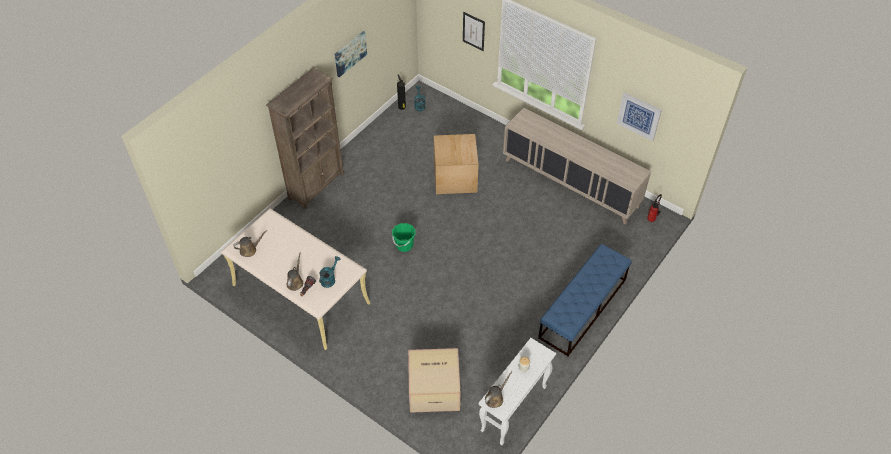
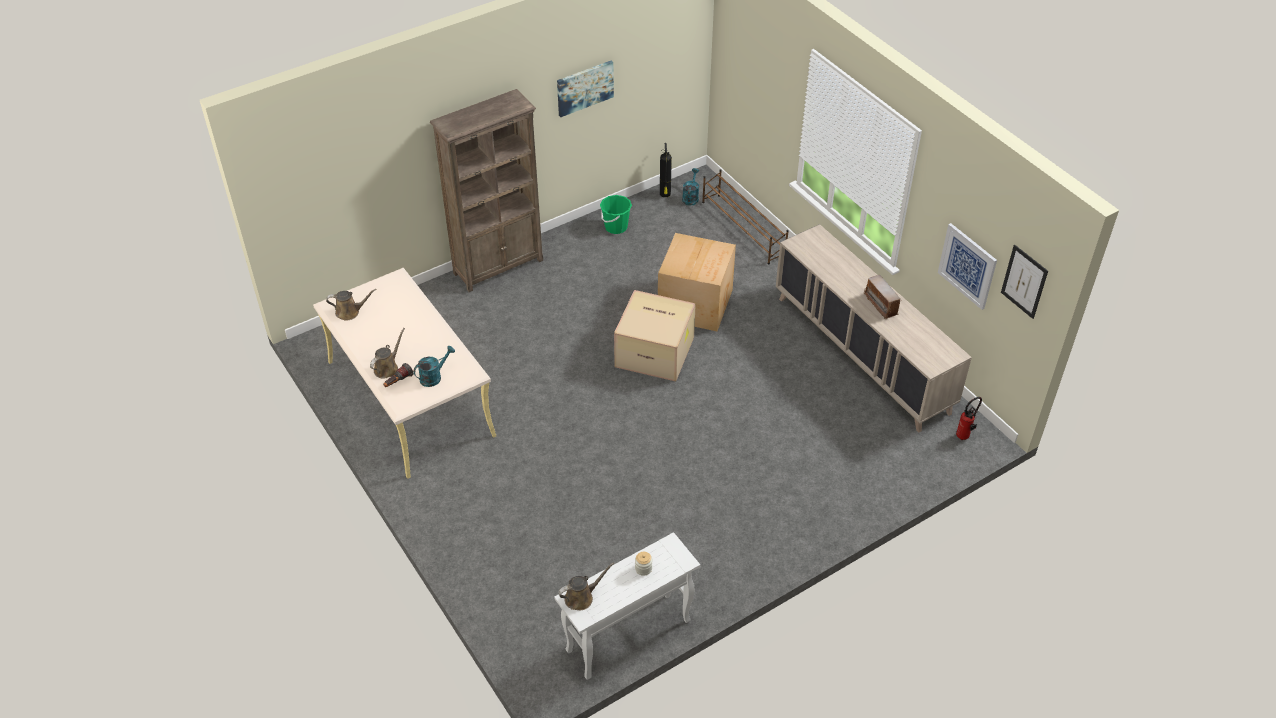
camera: 20 degrees right, 5 degrees down
green bucket [392,223,416,252] -> green bucket moved to [600,195,632,234]
cardboard box [408,348,460,413] -> cardboard box moved to [614,290,696,382]
picture [463,12,485,51] -> picture moved to [1001,245,1048,319]
blue bench [538,244,631,356] -> none
none -> brown shoe rack [702,169,789,264]
none -> radio [864,275,902,320]

